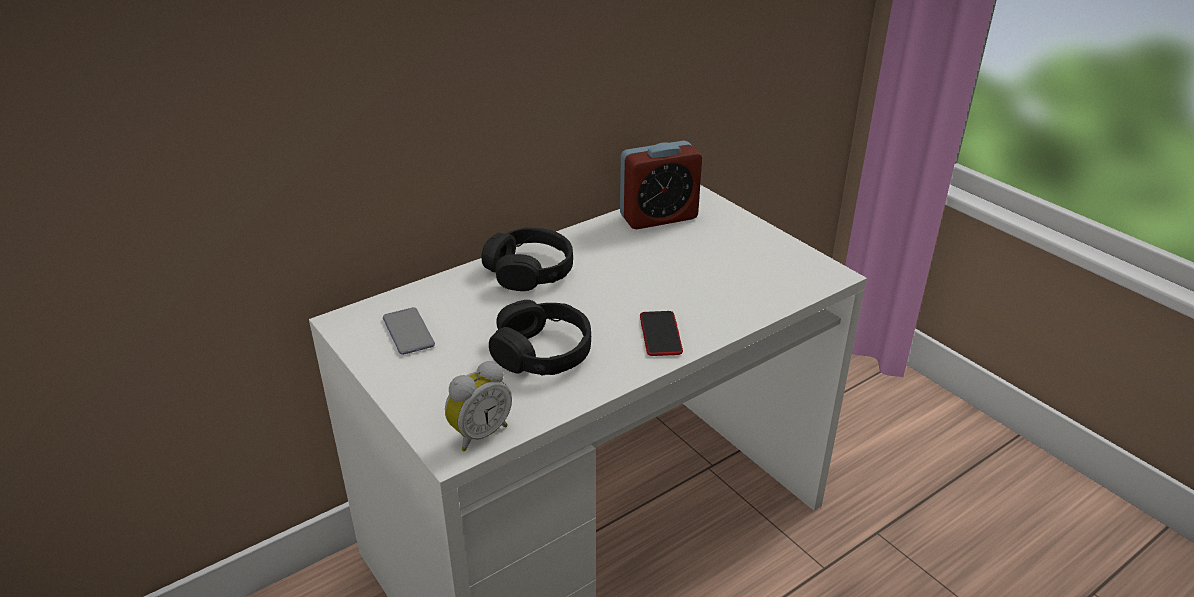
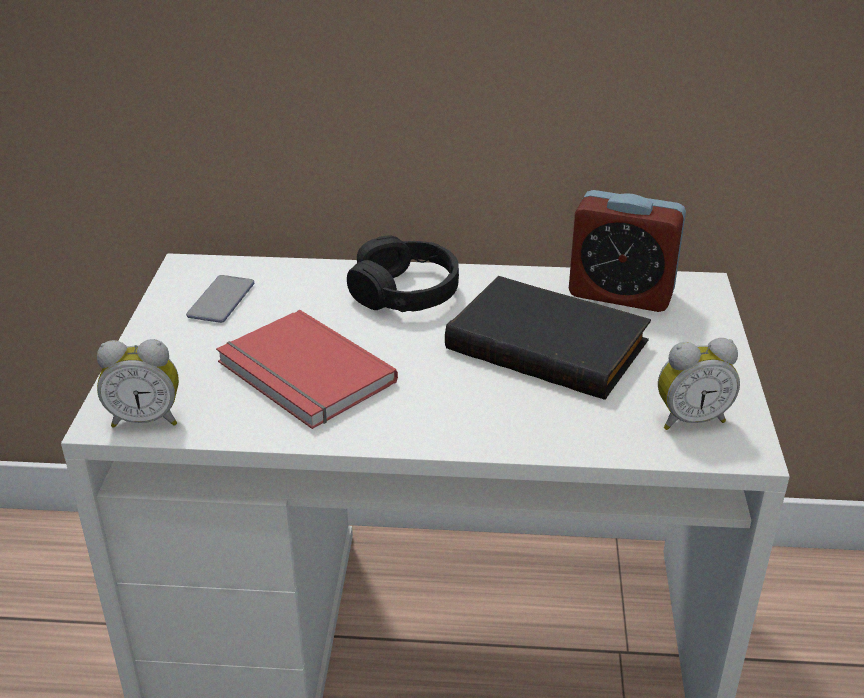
camera: 40 degrees right, 0 degrees up
black headphones [489,300,591,376] -> red book [216,310,398,429]
phone [640,311,683,356] -> none
none -> black book [445,276,651,400]
none -> alarm clock [658,338,740,430]

